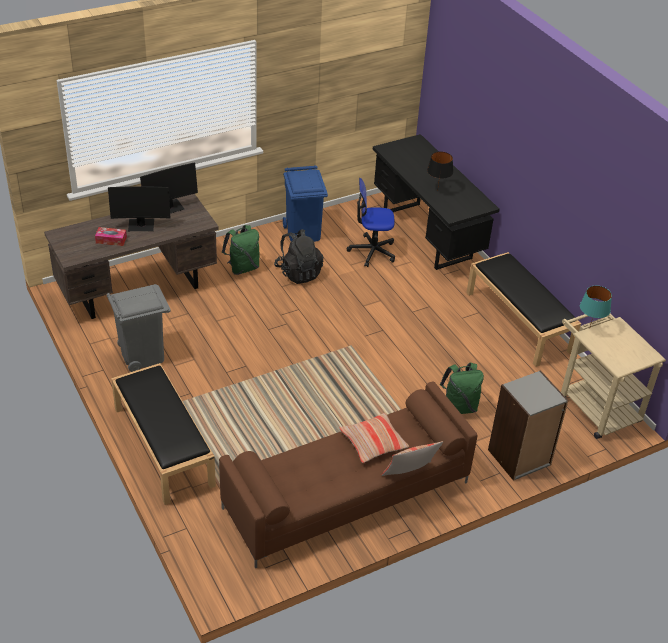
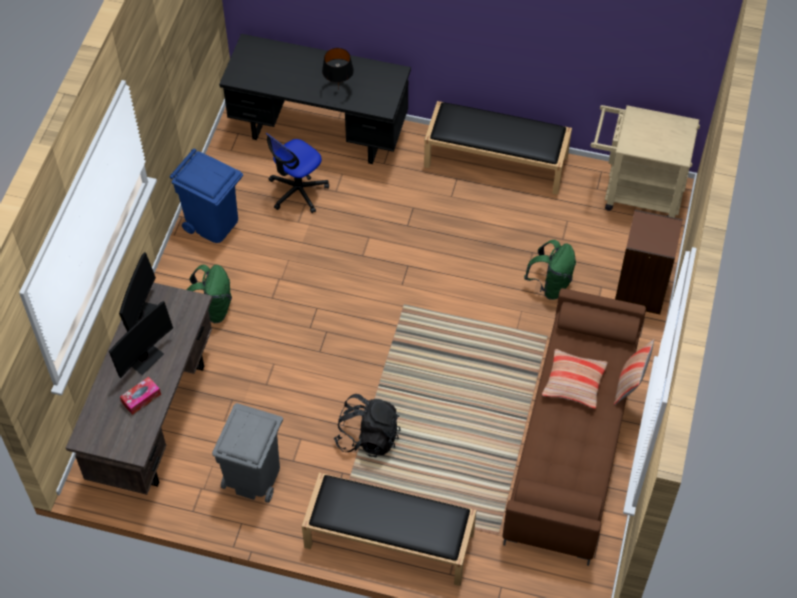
camera: 45 degrees left, 15 degrees up
black backpack [274,229,323,284] -> black backpack moved to [334,394,401,457]
grey bookcase [488,370,569,481] -> brown bookcase [615,210,683,315]
turquoise table lamp [580,286,612,329] -> none

